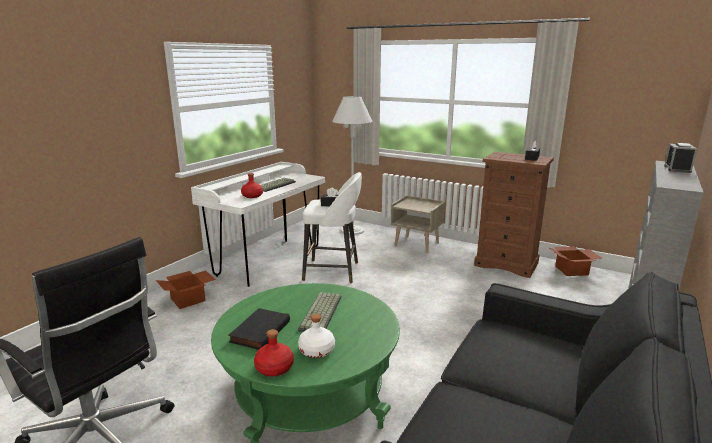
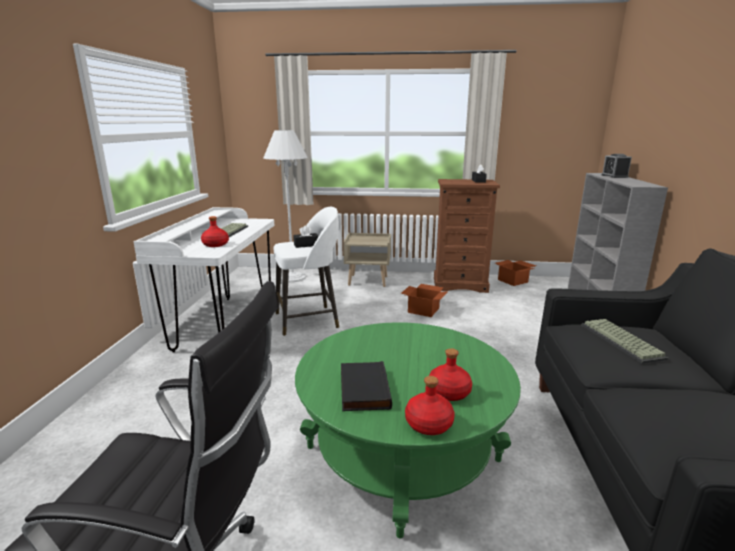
camera: 25 degrees left, 0 degrees up
cardboard box [156,270,216,309] -> cardboard box moved to [401,284,448,317]
keyboard [298,292,341,332] -> keyboard moved to [581,319,668,364]
white bottle [298,314,335,358] -> red bottle [429,348,472,401]

